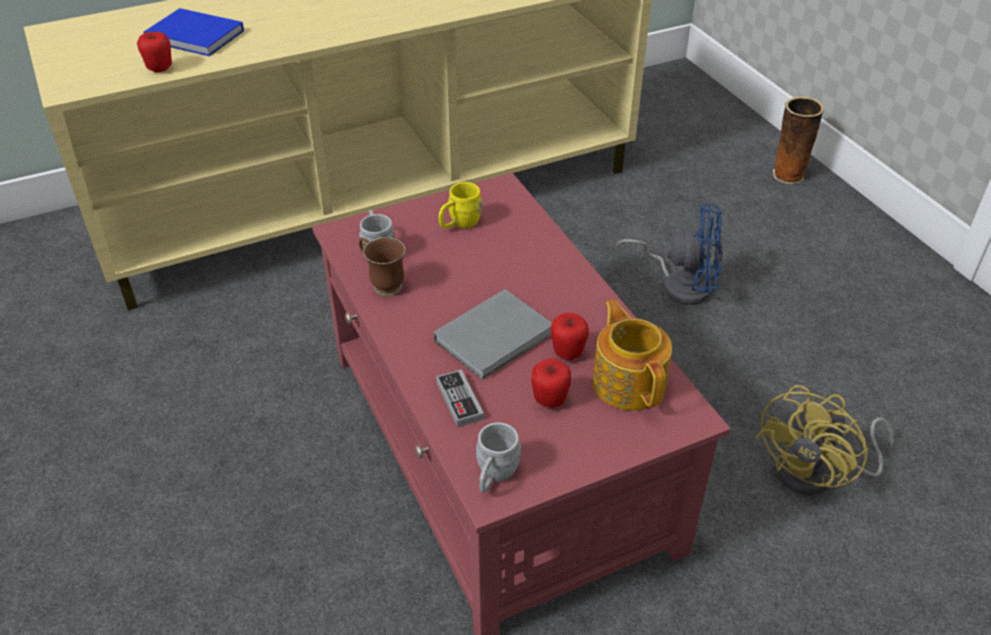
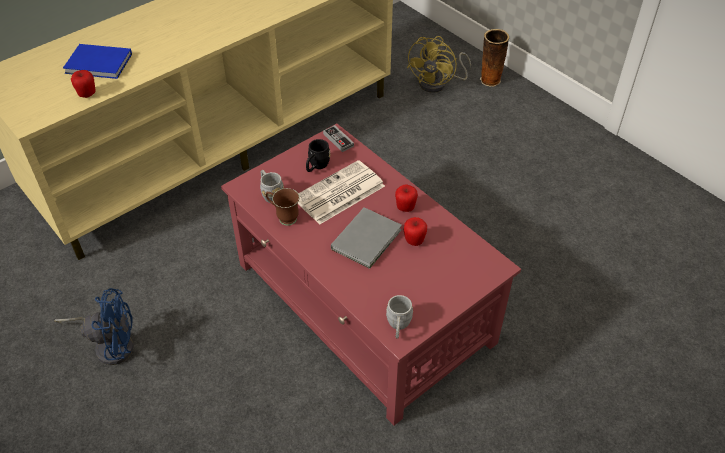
camera: 15 degrees left, 5 degrees up
game controller [436,369,484,427] -> game controller moved to [323,125,354,152]
yellow mug [439,182,482,229] -> black mug [306,139,330,172]
apple [531,359,571,408] -> apple moved to [395,185,418,212]
teapot [592,300,672,411] -> none
blue fan [616,203,723,305] -> blue fan moved to [54,288,134,365]
yellow fan [755,385,894,496] -> yellow fan moved to [407,36,471,93]
none -> newspaper [298,160,385,225]

